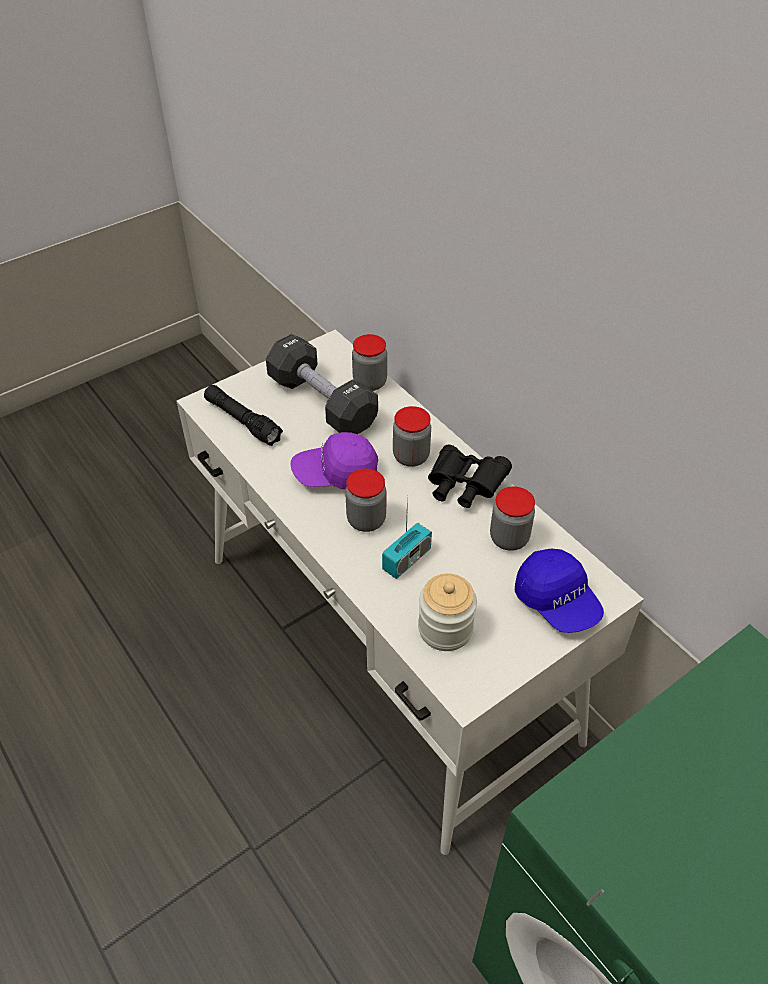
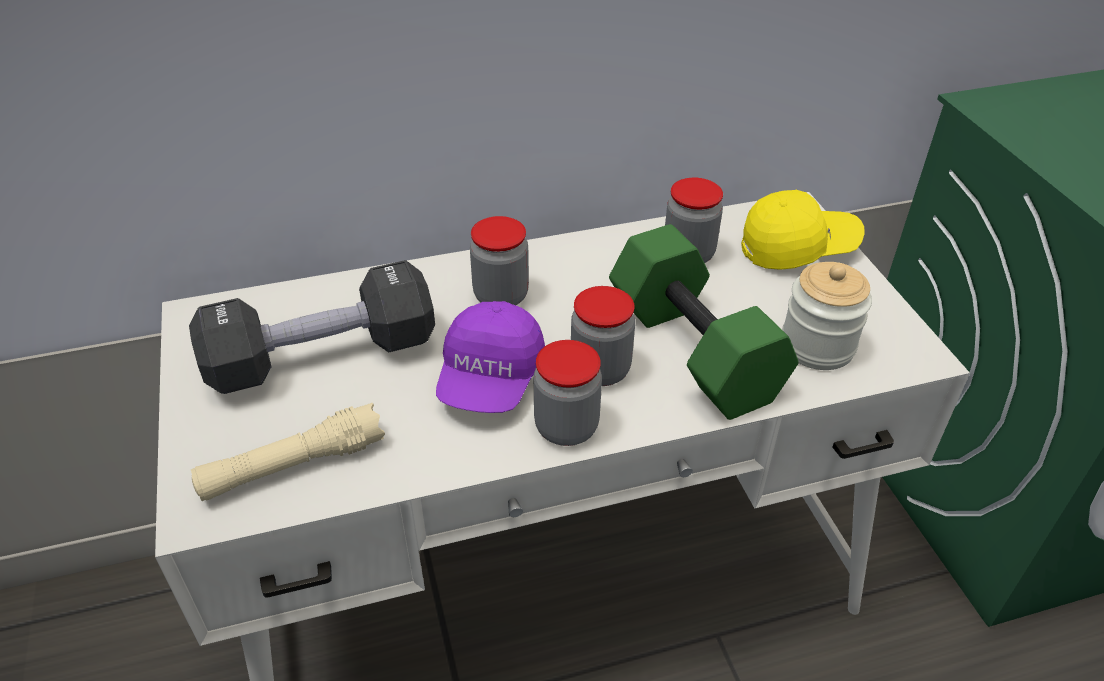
camera: 70 degrees left, 5 degrees down
black flashlight [204,385,283,446] -> beige flashlight [191,403,385,501]
jar [352,334,387,391] -> jar moved to [534,340,602,446]
radio [382,495,432,579] -> green dumbbell [609,224,798,420]
black binoculars [428,445,512,508] -> none
blue cap [515,548,604,633] -> yellow cap [741,190,865,270]

